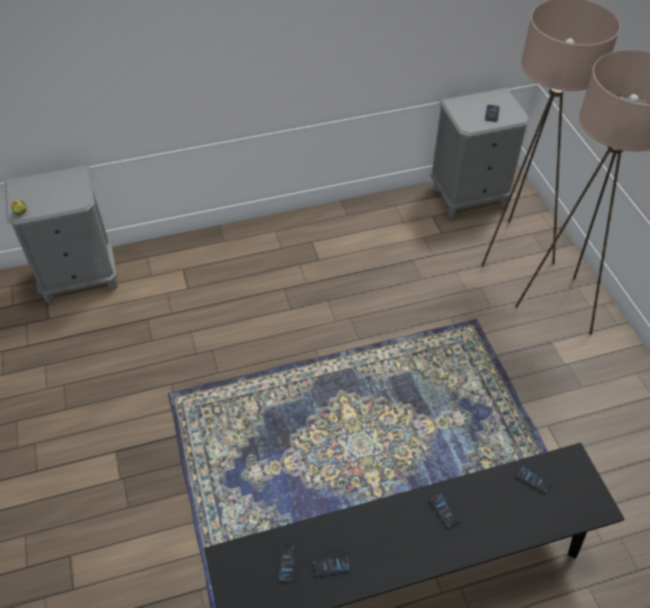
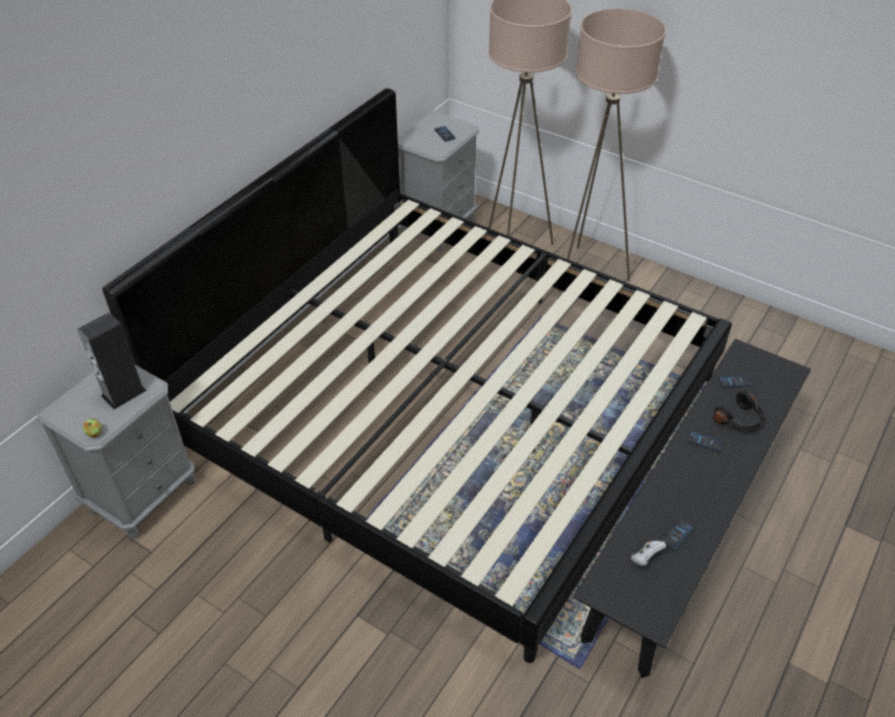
camera: 40 degrees left, 5 degrees down
phone [278,545,296,582] -> white game controller [631,541,666,566]
none -> speaker [77,312,147,409]
none -> bed [102,88,732,663]
none -> black headphones [714,391,764,433]

